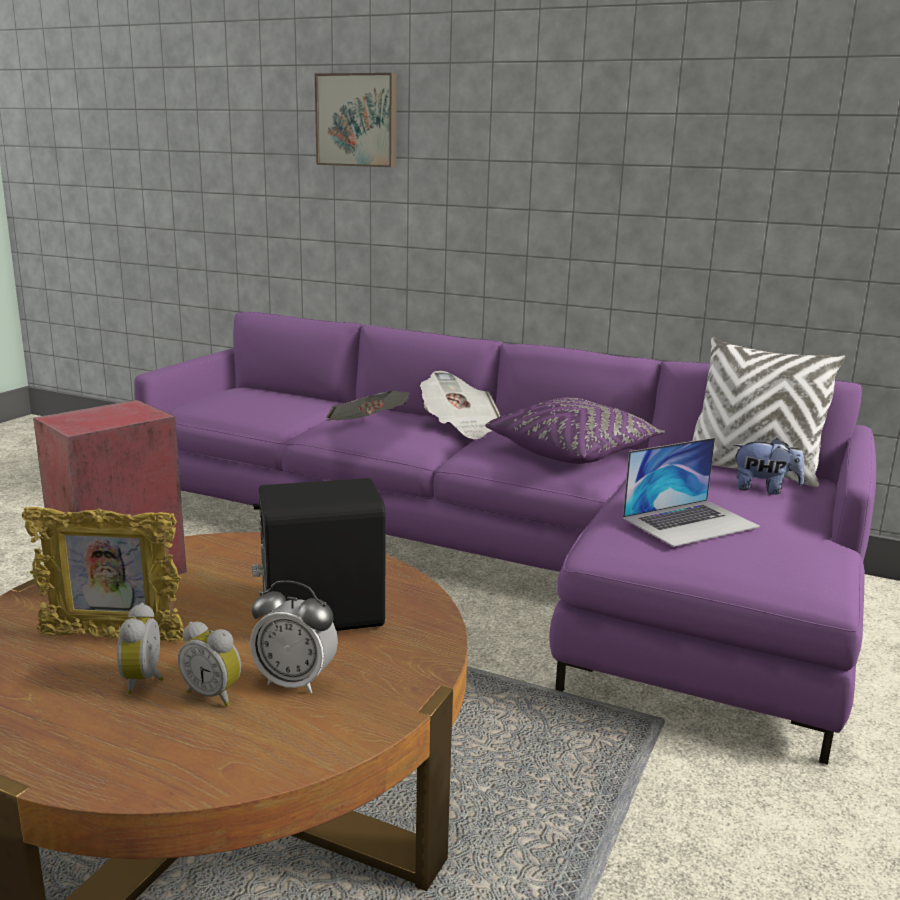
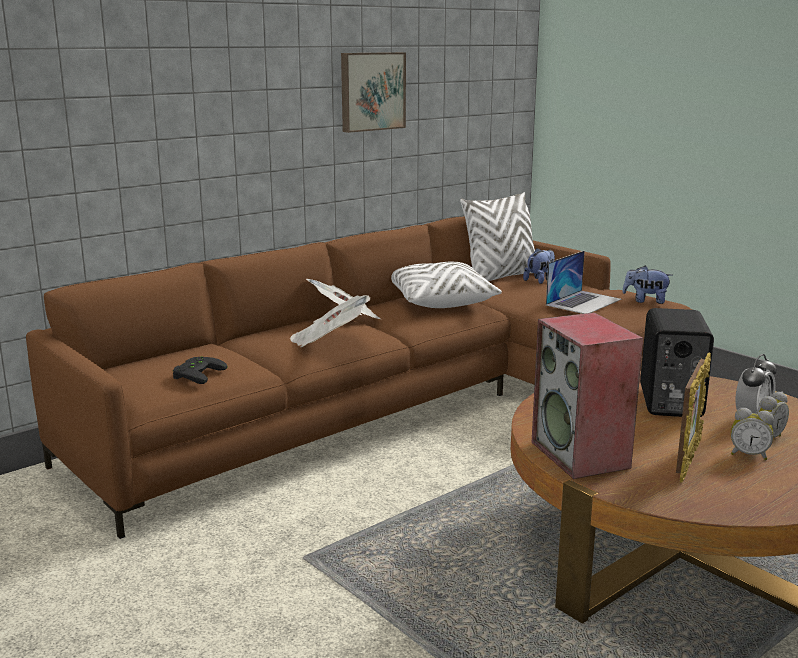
camera: 65 degrees left, 0 degrees up
purple sofa [134,312,876,765] -> brown sofa [26,216,693,539]
picture [315,73,397,167] -> picture moved to [341,52,406,133]
purple pillow [485,397,665,464] -> white pillow [391,262,502,308]
laptop [623,438,760,547] -> laptop turned 45 degrees clockwise [546,251,621,314]
none -> black game controller [173,357,228,384]
none -> plush toy [622,266,673,304]

